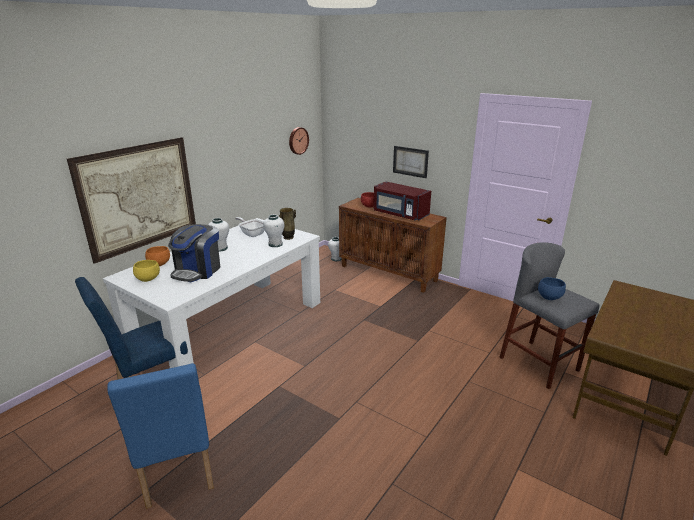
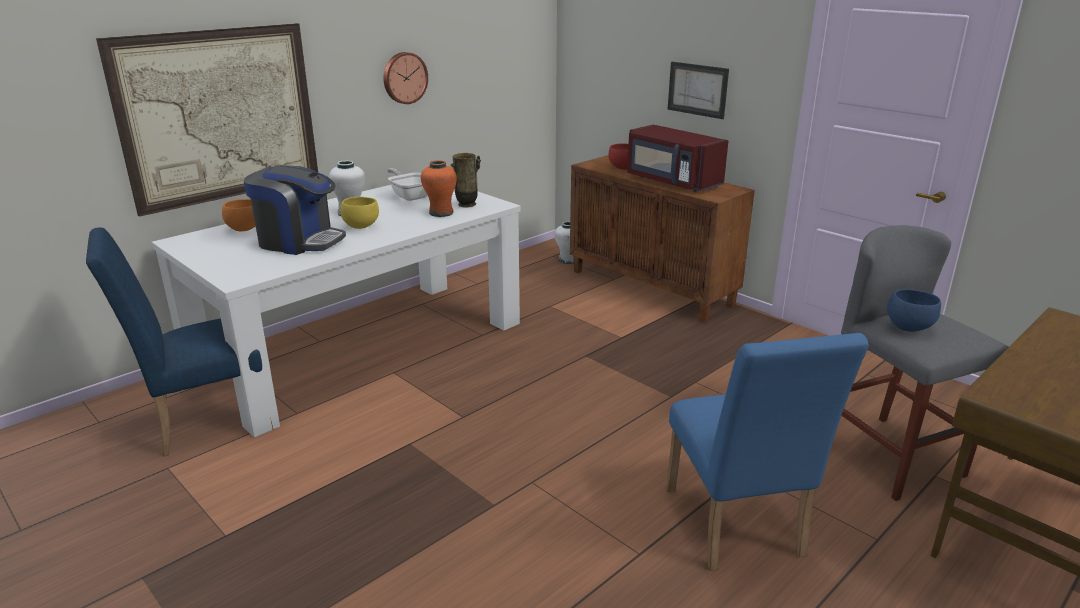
camera: 10 degrees right, 0 degrees up
blue chair [107,363,214,509] -> blue chair moved to [666,333,869,571]
yellow bowl [133,260,160,282] -> yellow bowl moved to [340,197,379,229]
coffee machine [168,224,220,282] -> coffee machine turned 105 degrees counterclockwise [244,165,346,255]
white vase [263,214,285,247] -> orange vase [421,160,457,217]
wall clock [289,127,309,155] -> wall clock moved to [383,52,428,104]

